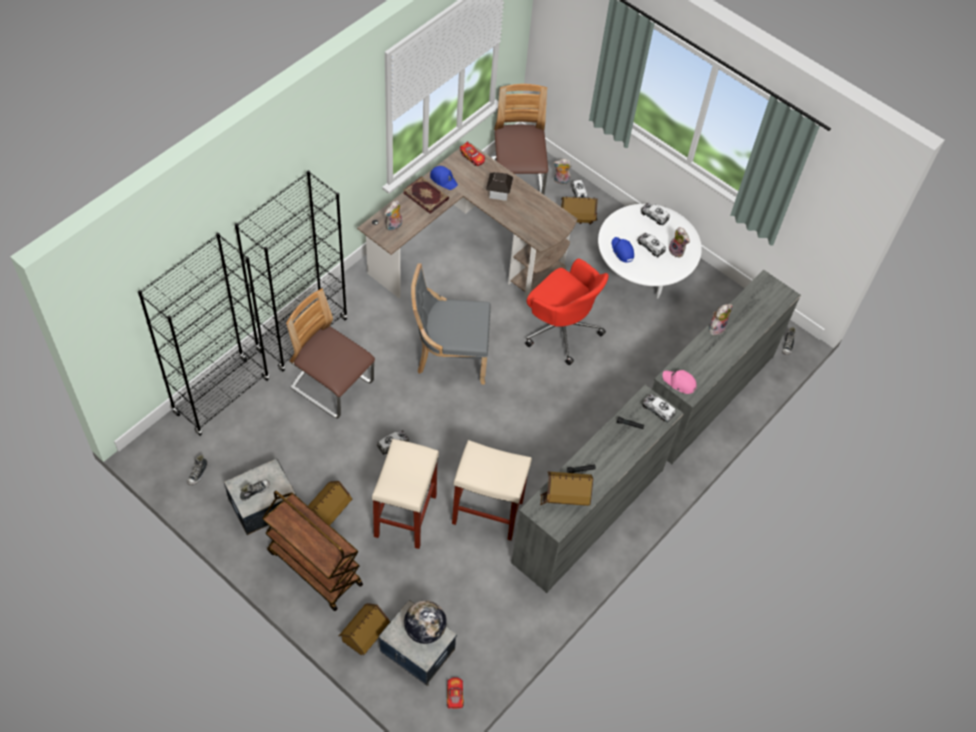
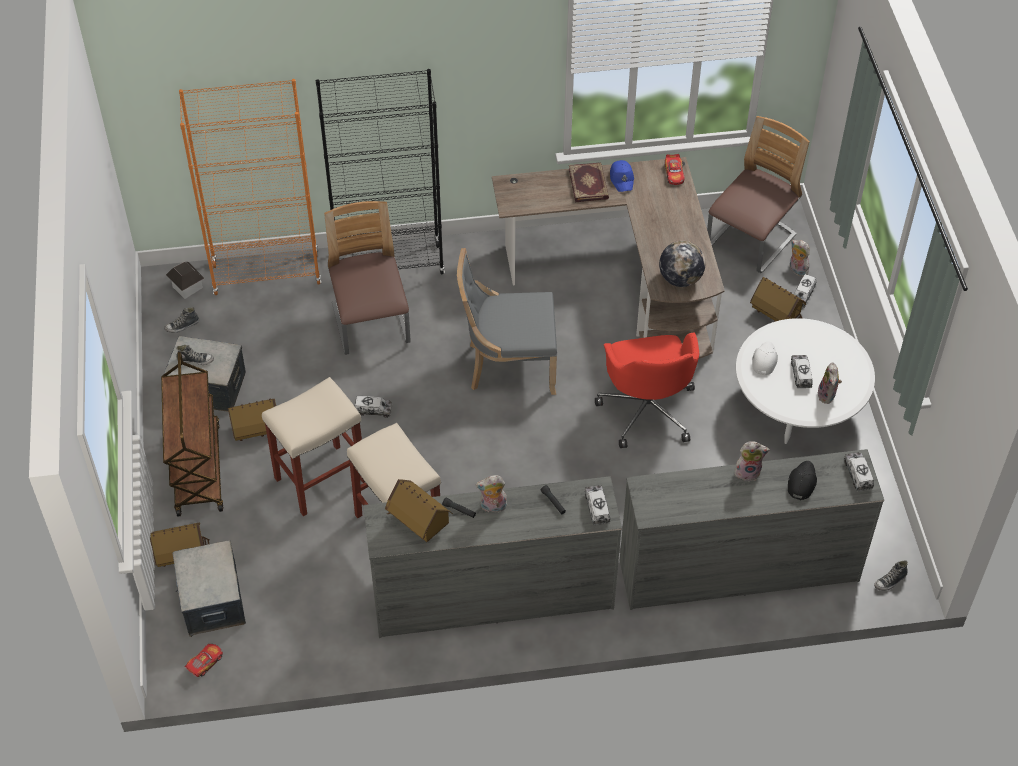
camera: 45 degrees right, 5 degrees down
black bookcase [138,233,269,436] -> orange bookcase [179,79,321,295]
plush toy [384,200,402,231] -> plush toy moved to [475,475,507,512]
globe [404,600,447,644] -> globe moved to [659,241,705,287]
grey chair [411,263,491,385] -> grey chair turned 45 degrees counterclockwise [457,248,557,395]
toy house [486,172,514,201] -> toy house moved to [166,262,205,299]
blue cap [612,237,634,263] -> white cap [752,341,778,376]
toy truck [641,203,670,226] -> toy truck moved to [844,452,874,491]
pink cap [663,370,697,394] -> none
none -> black cap [788,461,817,500]

